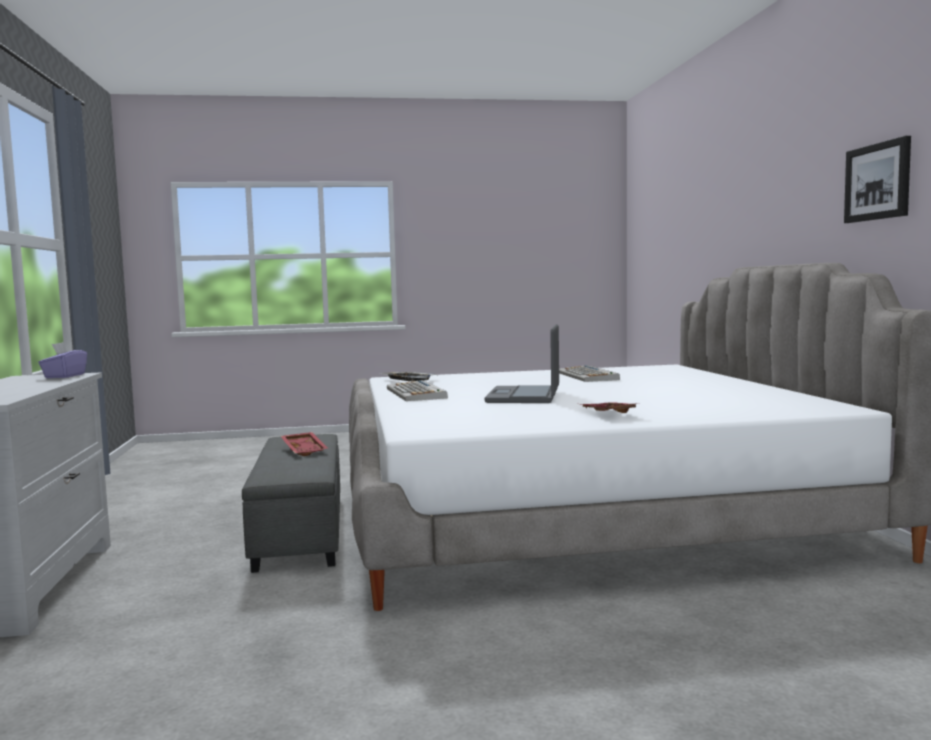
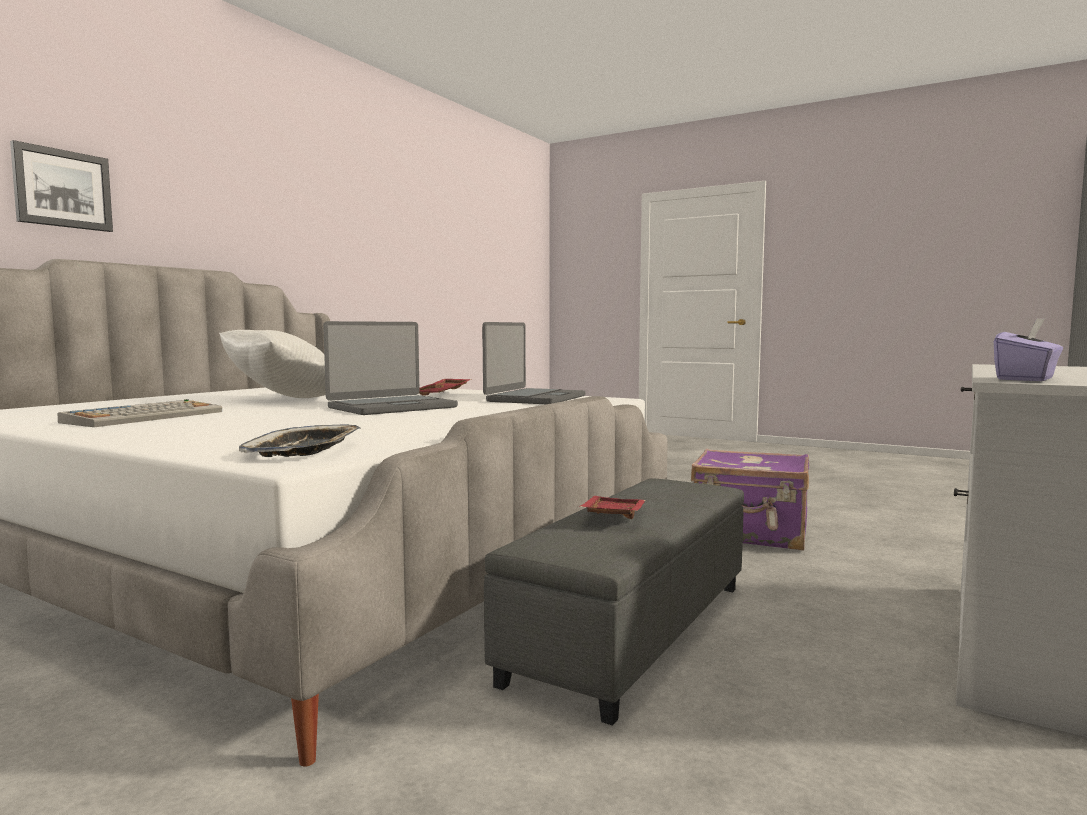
camera: 140 degrees left, 0 degrees up
keyboard [387,380,448,401] -> none
picture [844,136,911,223] -> picture moved to [10,140,113,232]
none -> white pillow [219,330,326,398]
none -> laptop [482,322,585,404]
none -> purple suitcase [691,448,809,551]

